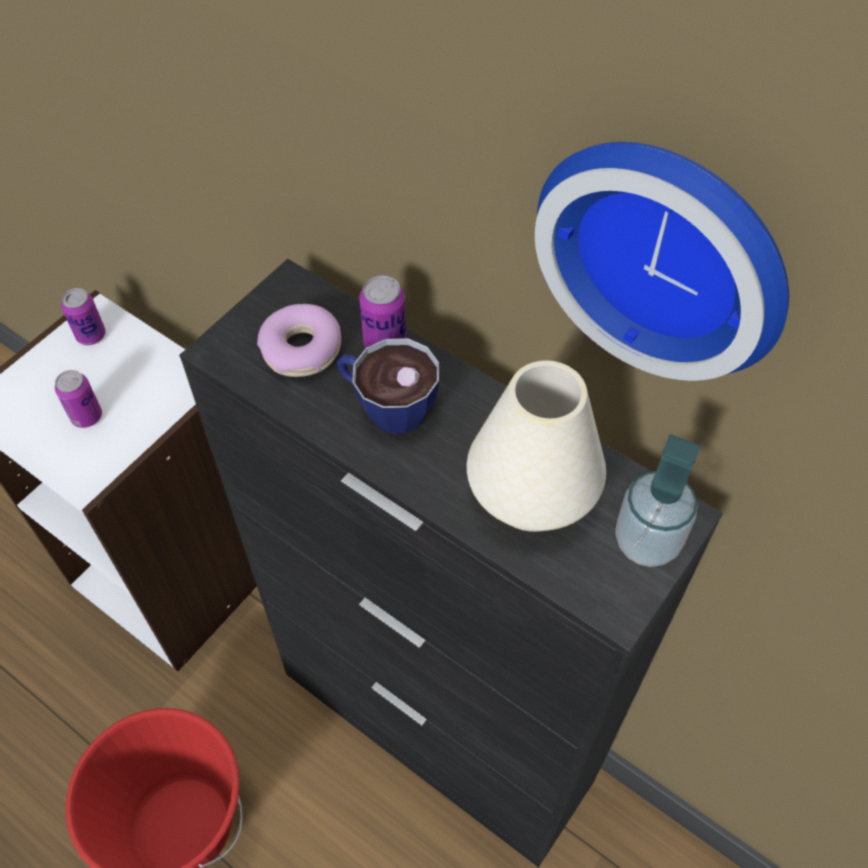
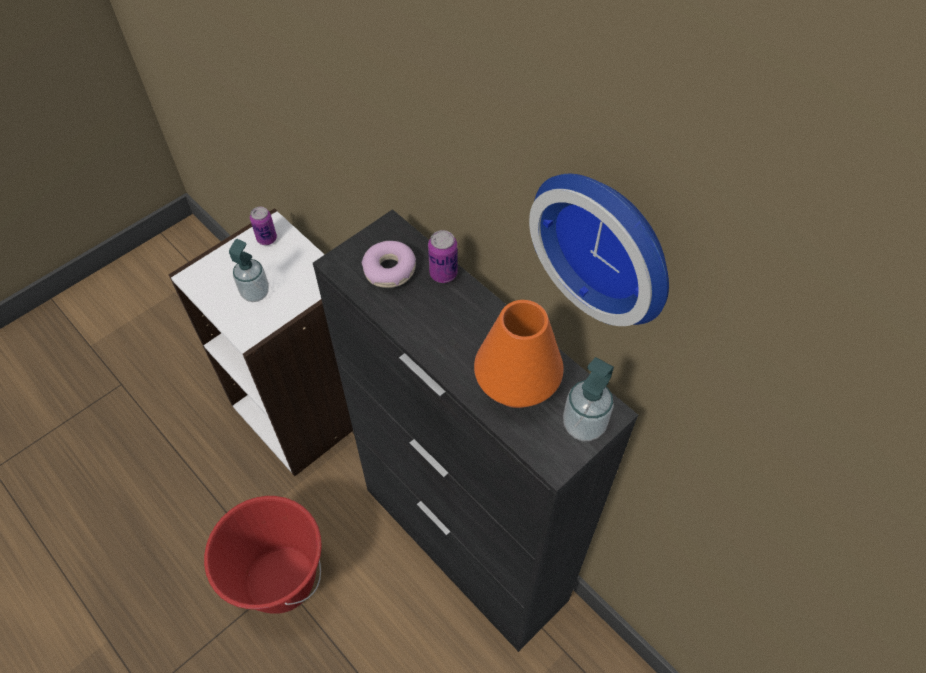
camera: 10 degrees right, 0 degrees up
can [55,370,102,428] -> soap dispenser [229,239,269,302]
cup [337,338,439,434] -> none
white vase [467,360,606,532] -> orange vase [474,300,564,408]

